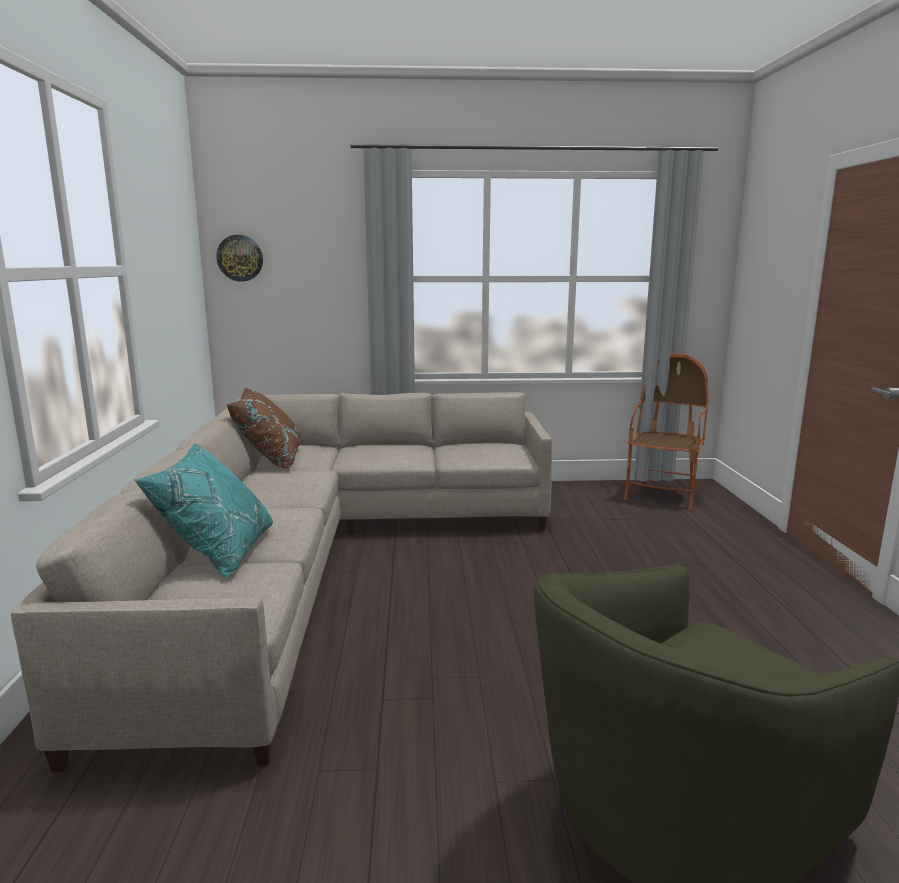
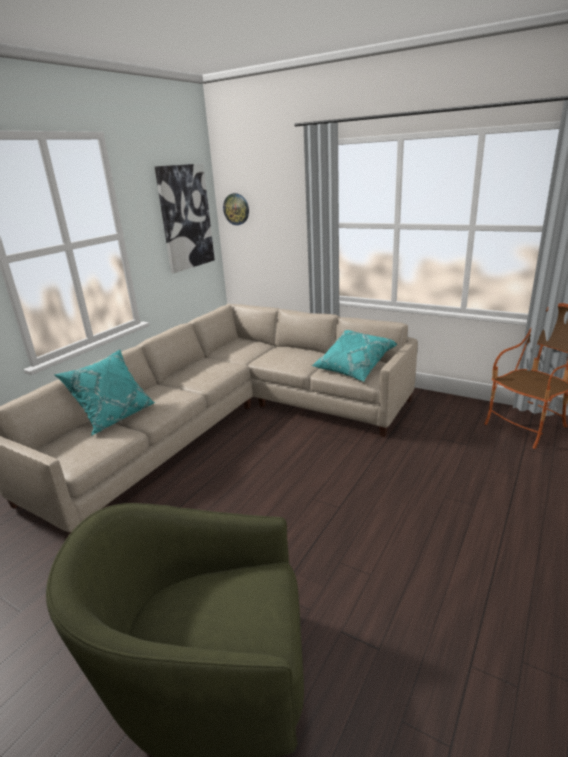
camera: 35 degrees right, 10 degrees up
brown pillow [227,388,302,468] -> none
none -> picture [155,163,215,273]
none -> turquoise pillow [312,330,397,381]

